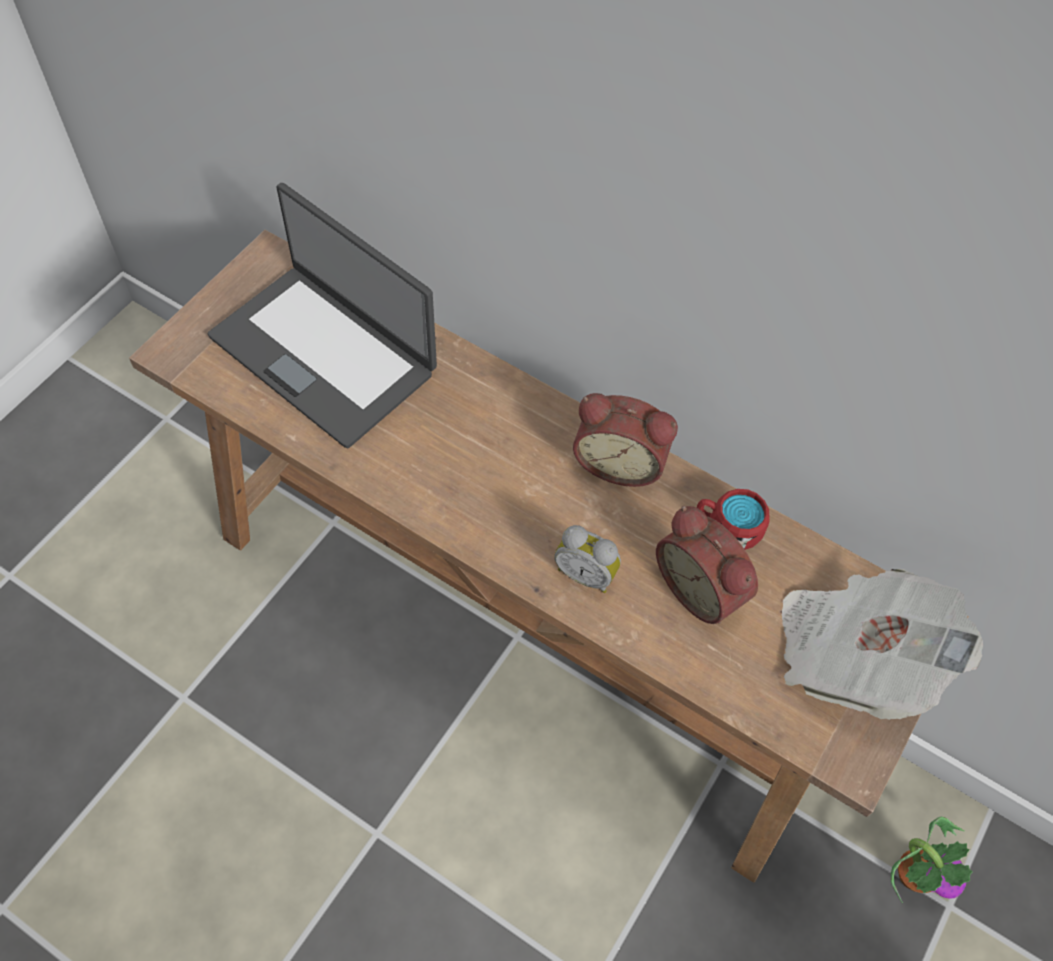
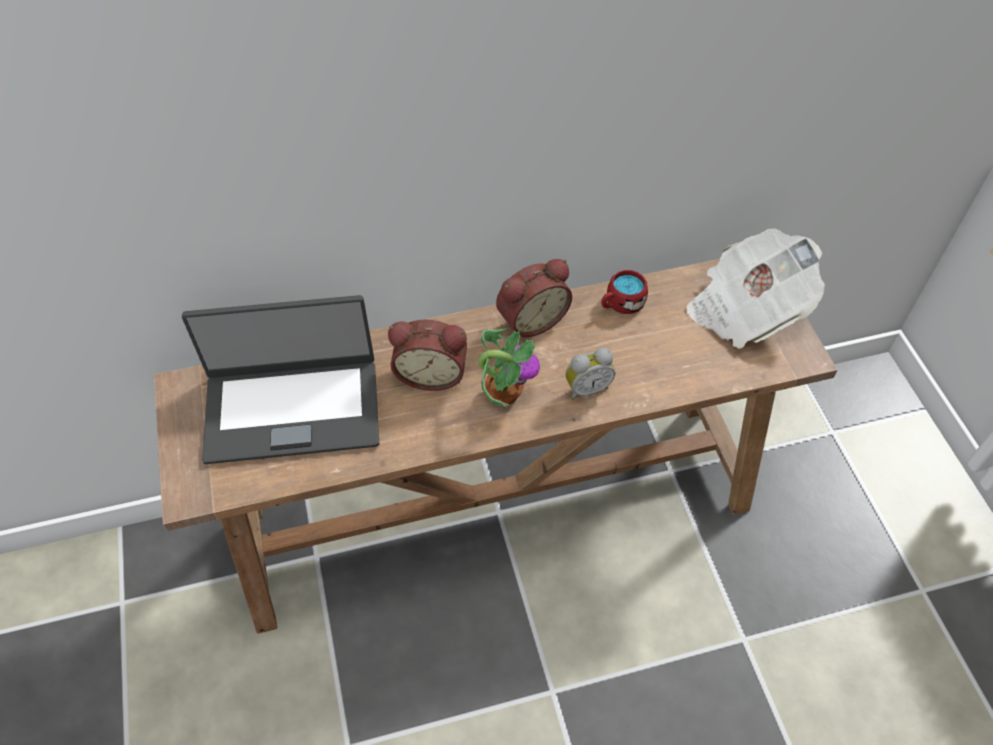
camera: 45 degrees left, 5 degrees down
alarm clock [656,506,758,624] -> alarm clock moved to [388,320,467,391]
potted plant [891,817,973,903] -> potted plant moved to [478,328,540,407]

